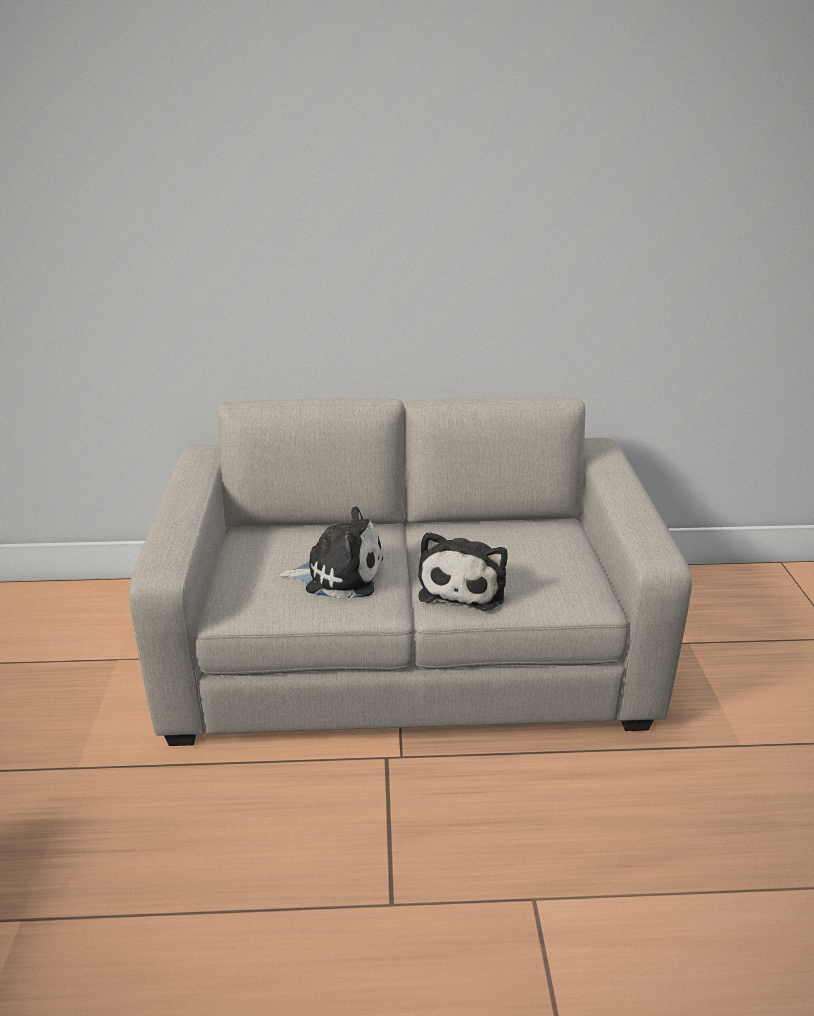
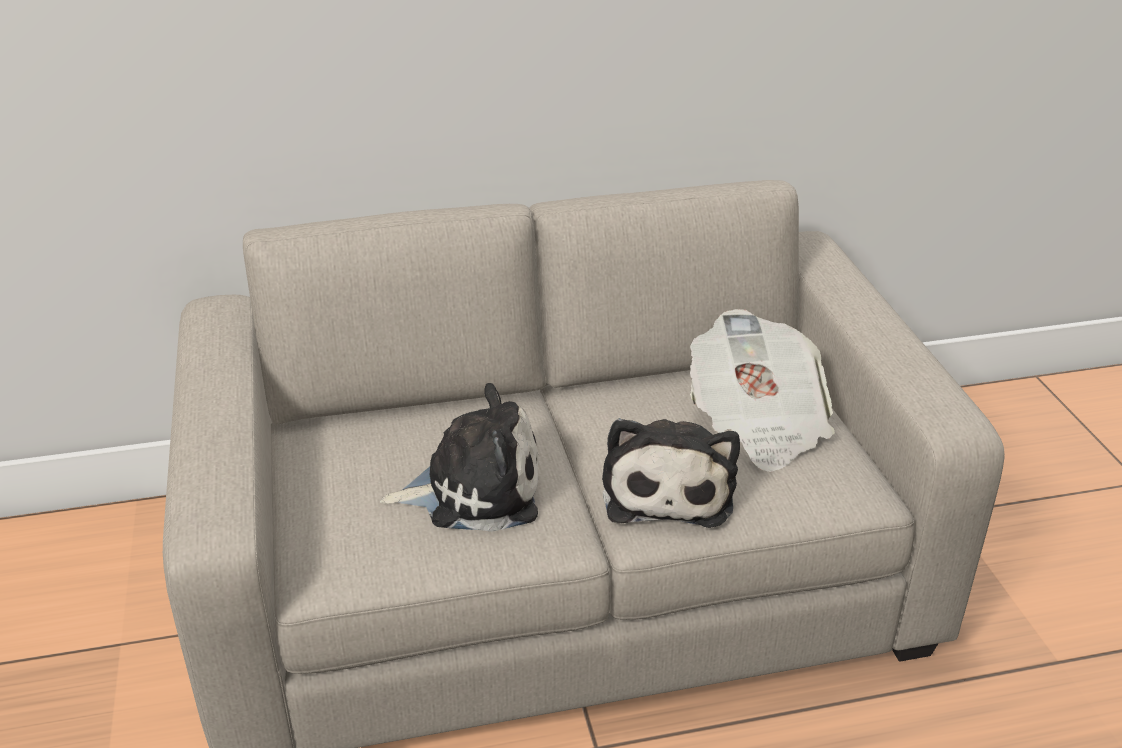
camera: 10 degrees left, 5 degrees up
none -> newspaper [690,309,835,472]

